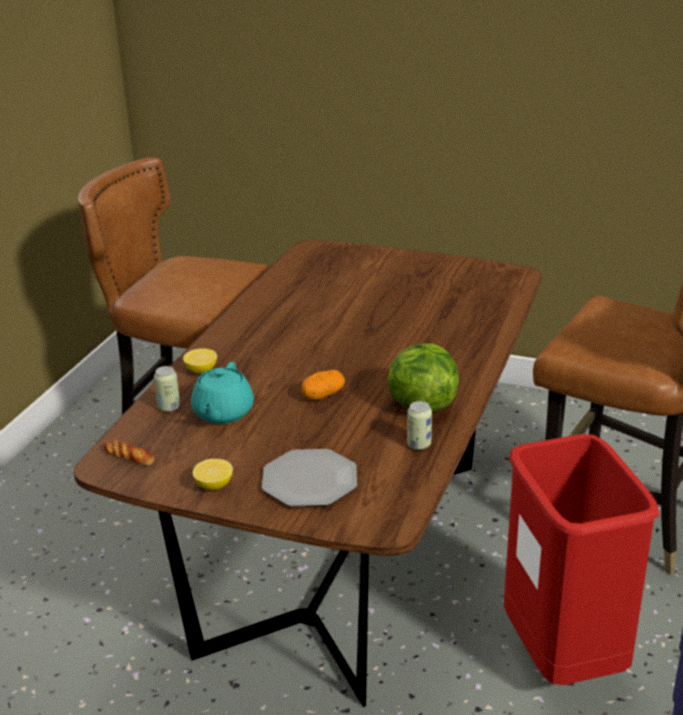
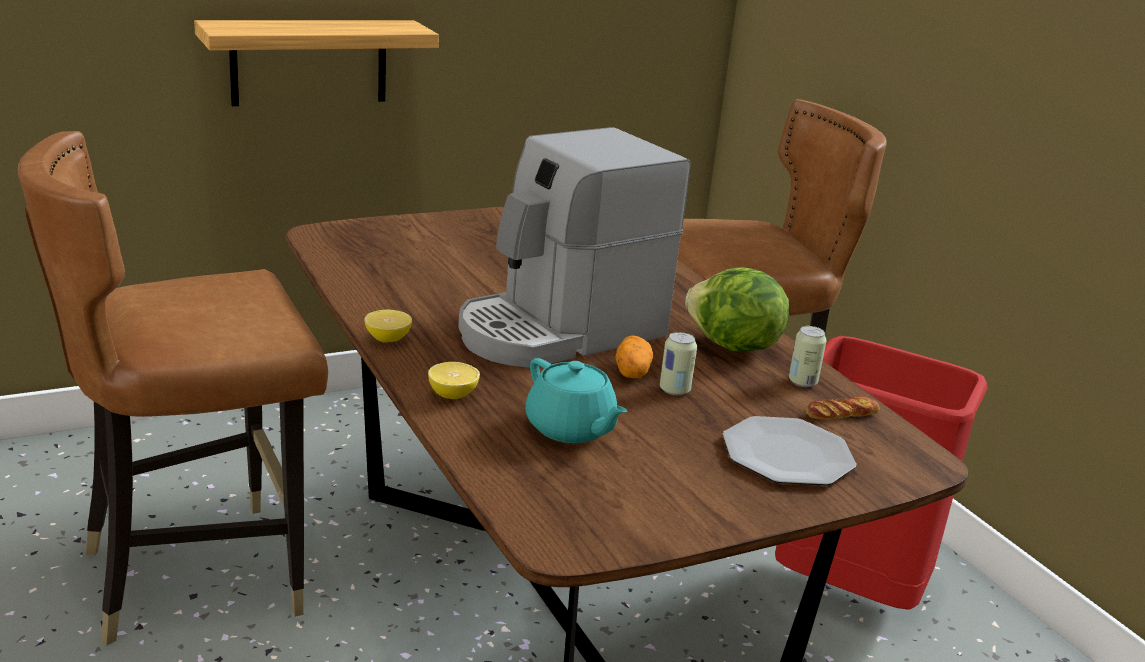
camera: 50 degrees left, 5 degrees down
bread [104,440,154,466] -> bread moved to [806,396,880,419]
can [154,366,180,412] -> can moved to [660,332,697,396]
lemon [192,459,233,490] -> lemon moved to [365,310,412,342]
none -> shelf [194,20,439,106]
none -> coffee machine [458,127,691,368]

